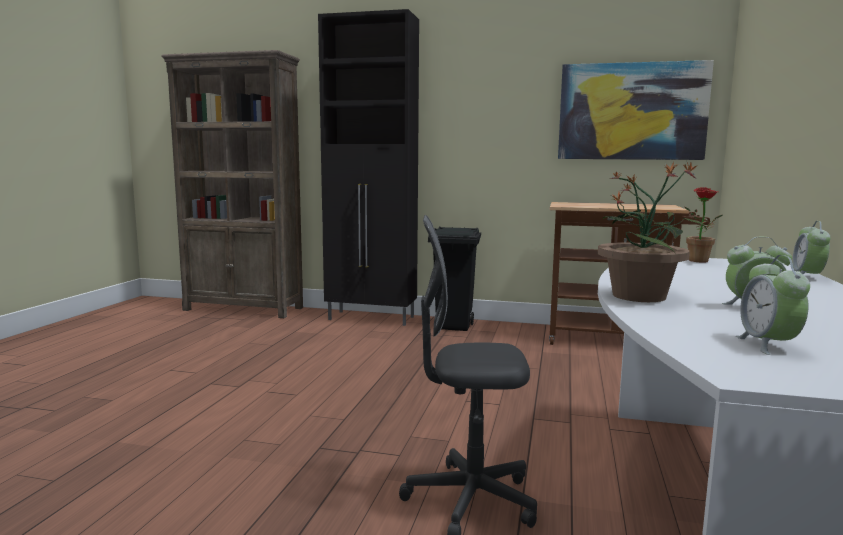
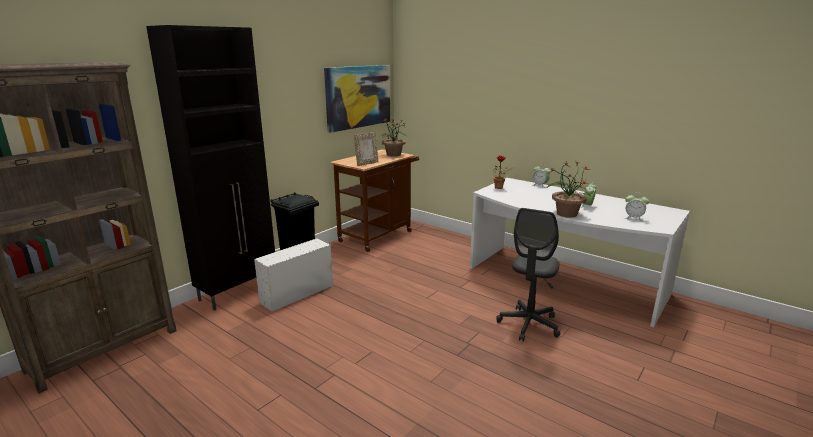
camera: 65 degrees left, 10 degrees up
none -> white storage box [254,239,333,312]
none -> picture frame [354,132,379,166]
none -> potted plant [380,118,408,156]

